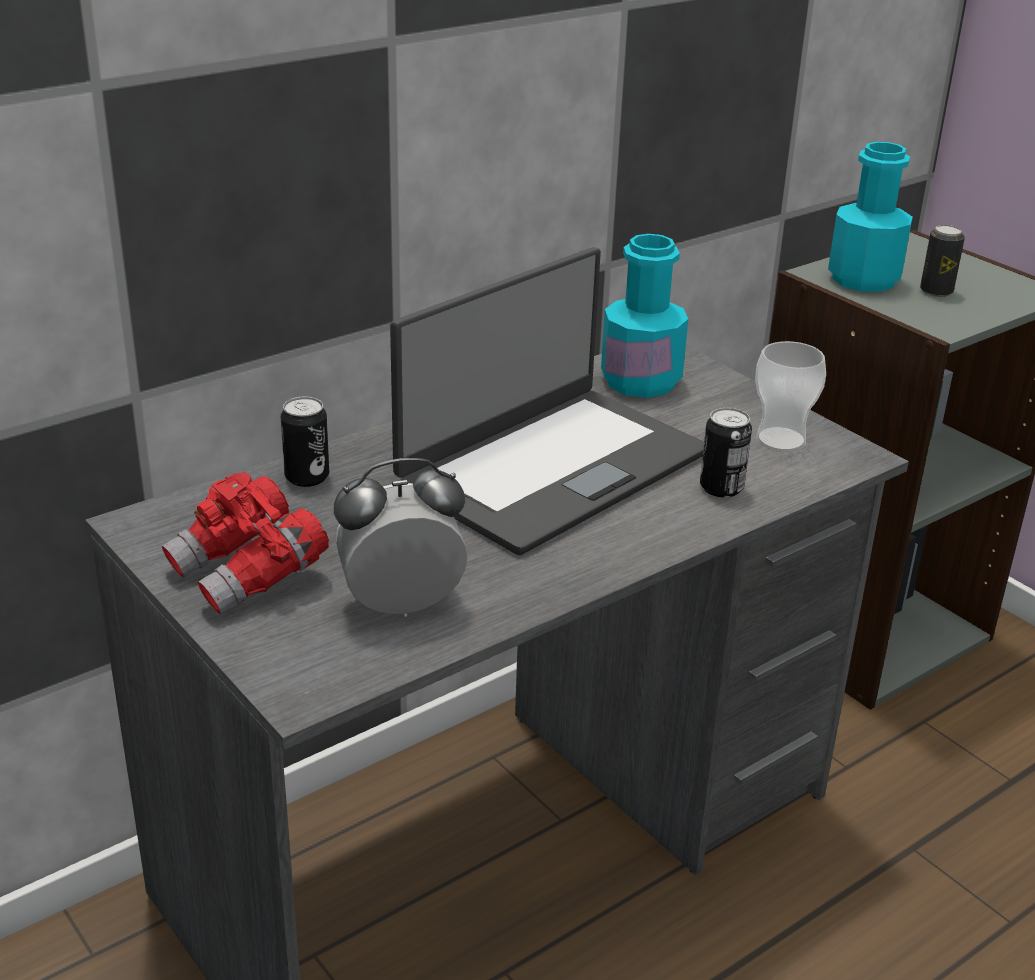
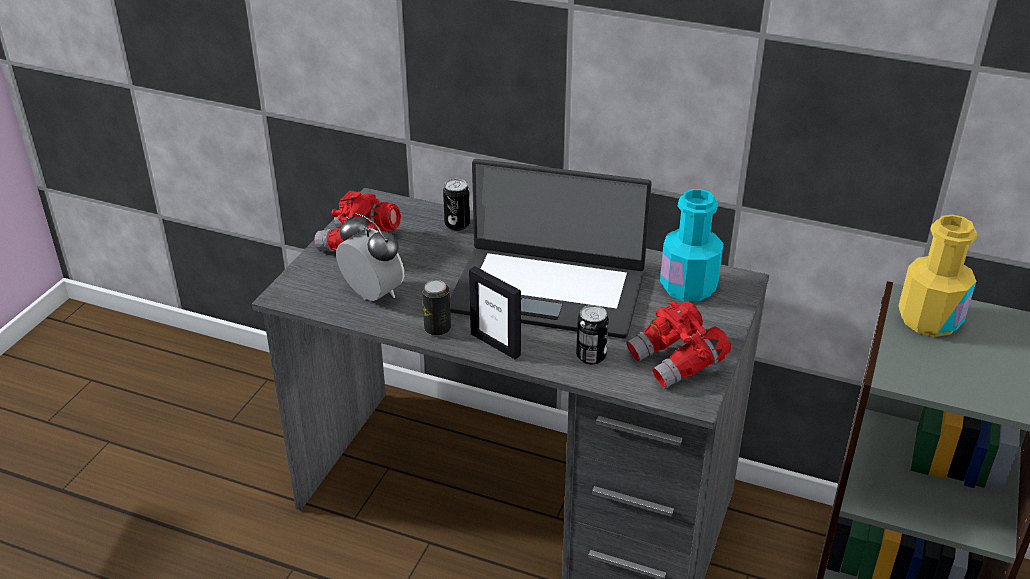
camera: 60 degrees right, 5 degrees up
cup [755,341,826,452] -> red binoculars [626,301,731,388]
turquoise bottle [828,142,913,292] -> yellow bottle [899,215,977,337]
can [920,225,965,297] -> can moved to [422,280,451,336]
none -> picture frame [469,266,521,359]

